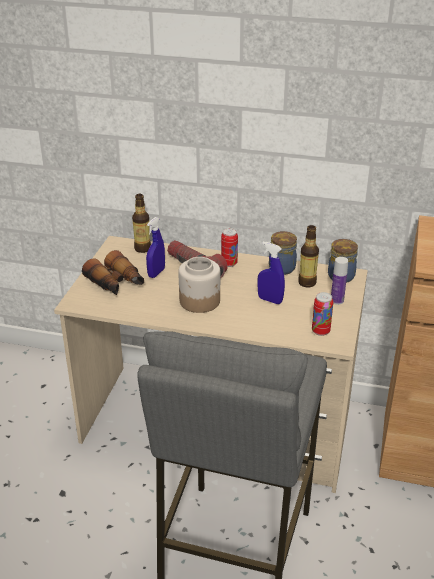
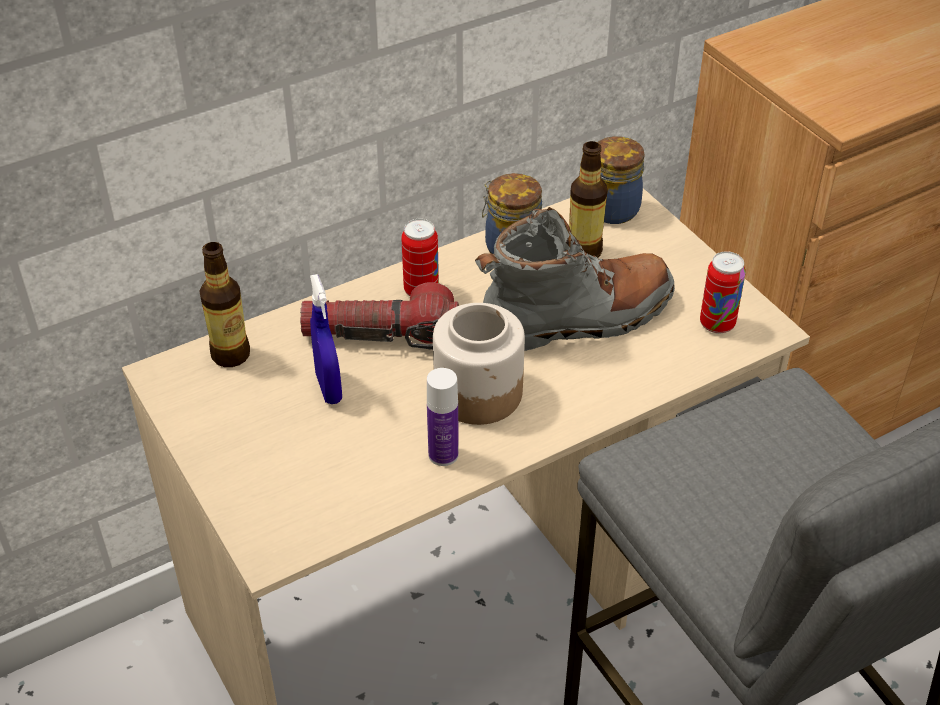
camera: 45 degrees left, 10 degrees up
binoculars [82,250,144,295] -> none
blue spray bottle [257,241,285,304] -> grey boot [475,207,675,351]
bottle [331,257,348,305] -> bottle moved to [427,368,459,466]

